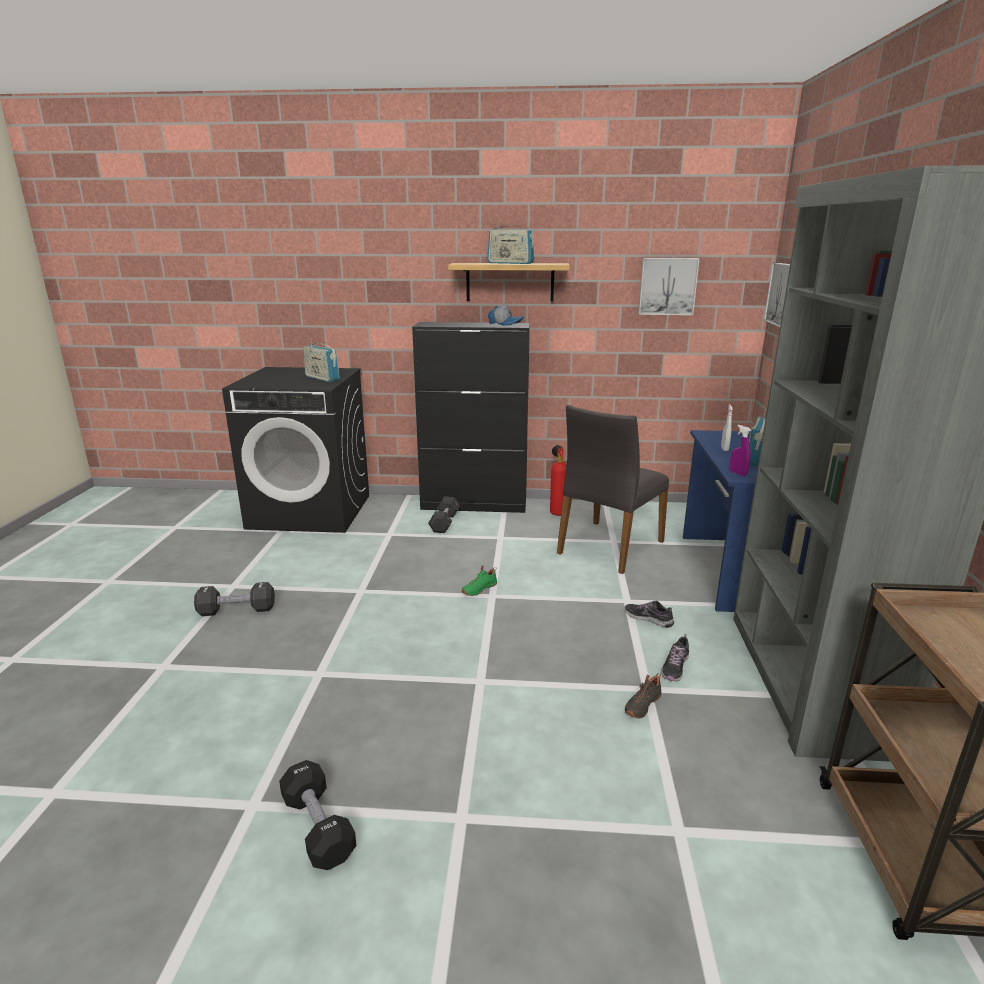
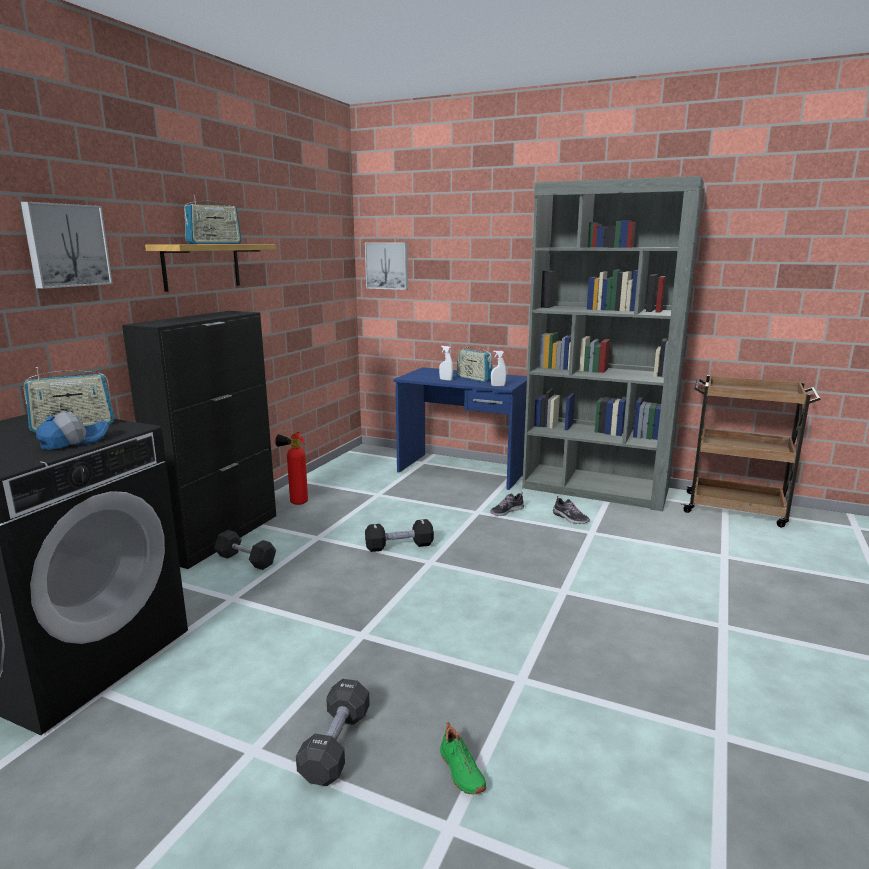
camera: 70 degrees left, 5 degrees down
black dumbbell [279,760,356,870] -> black dumbbell moved to [365,519,434,552]
green shoe [462,566,497,596] -> green shoe moved to [440,722,486,795]
cap [488,305,524,326] -> cap moved to [36,412,109,450]
grey chair [557,405,669,574] -> none
black shoe [625,673,662,718] -> none
picture [638,258,700,315] -> picture moved to [21,202,113,289]
purple spray bottle [730,425,751,476] -> white spray bottle [491,350,506,386]

